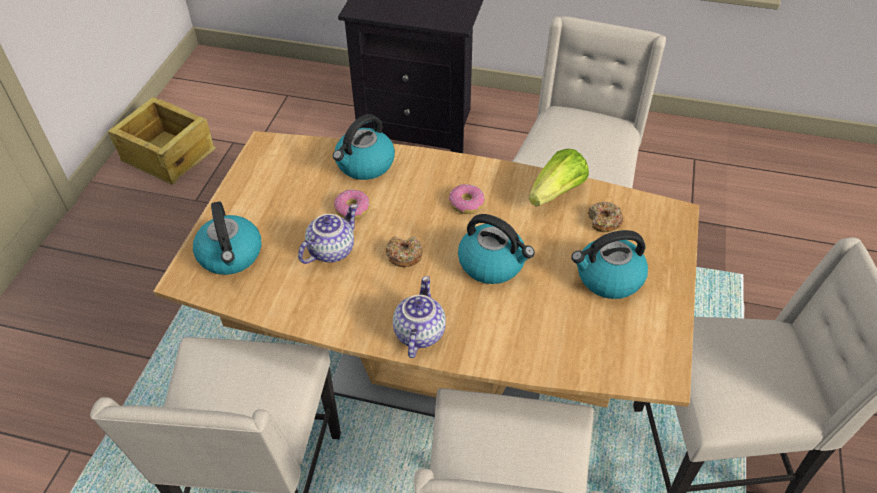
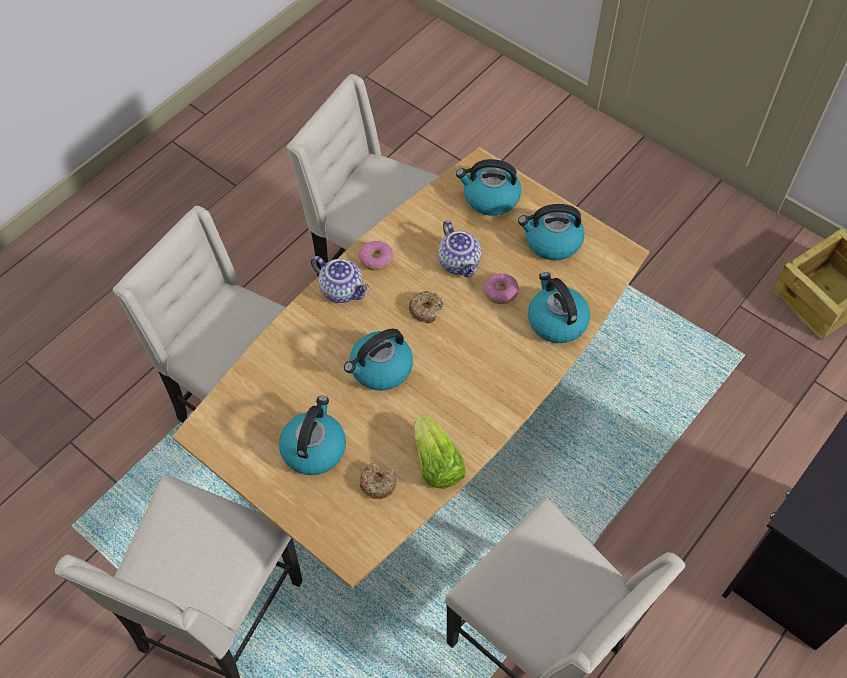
camera: 115 degrees right, 10 degrees up
donut [449,184,485,214] -> donut moved to [359,241,393,271]
none -> kettle [518,204,585,261]

